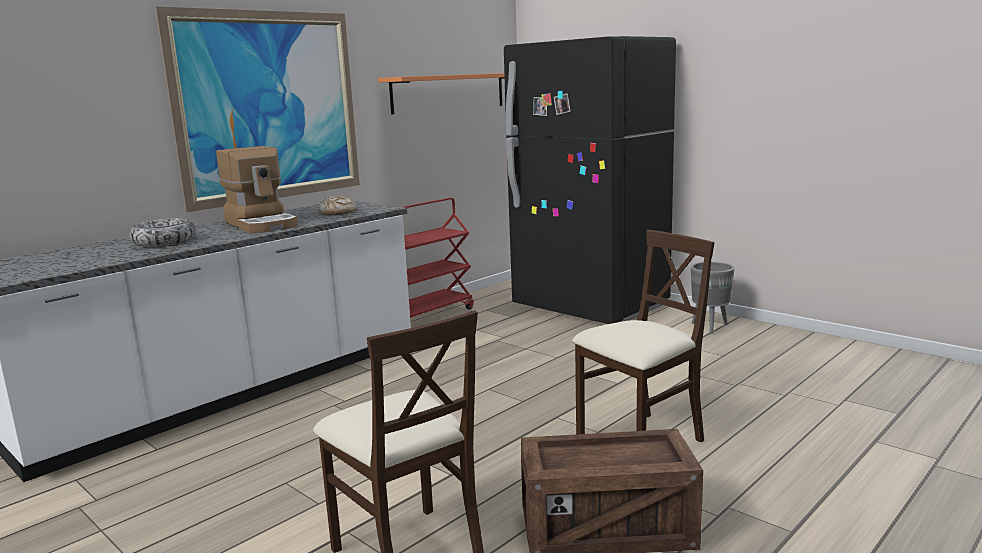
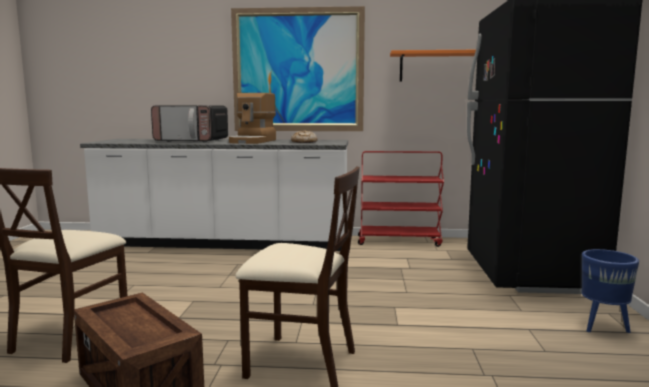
camera: 50 degrees right, 5 degrees down
bowl [130,218,196,246] -> microwave [151,106,228,143]
grey planter [691,262,734,334] -> blue planter [581,249,639,333]

